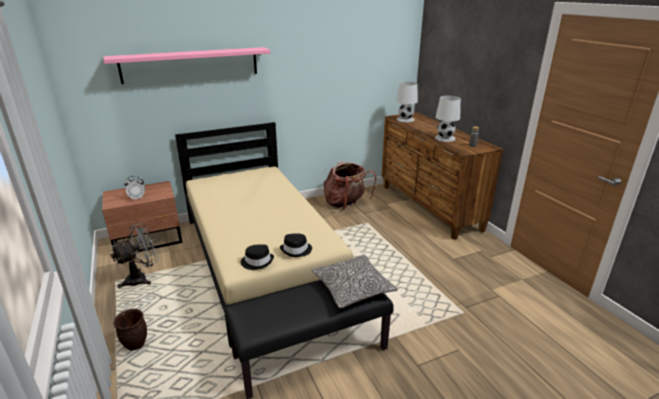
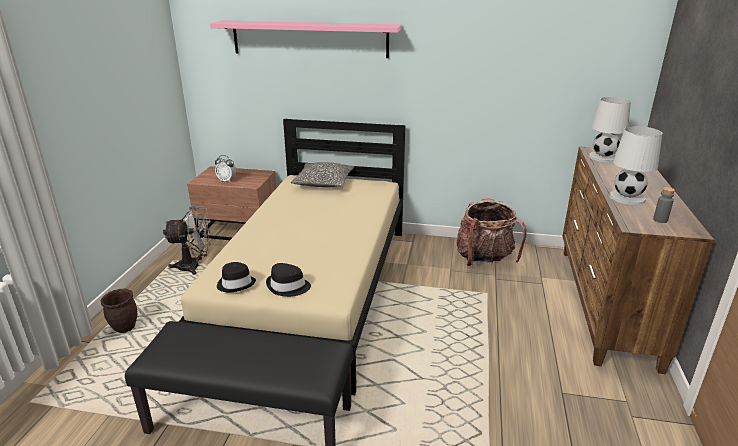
camera: 35 degrees right, 0 degrees up
pillow [311,255,398,308] -> pillow moved to [291,162,354,188]

